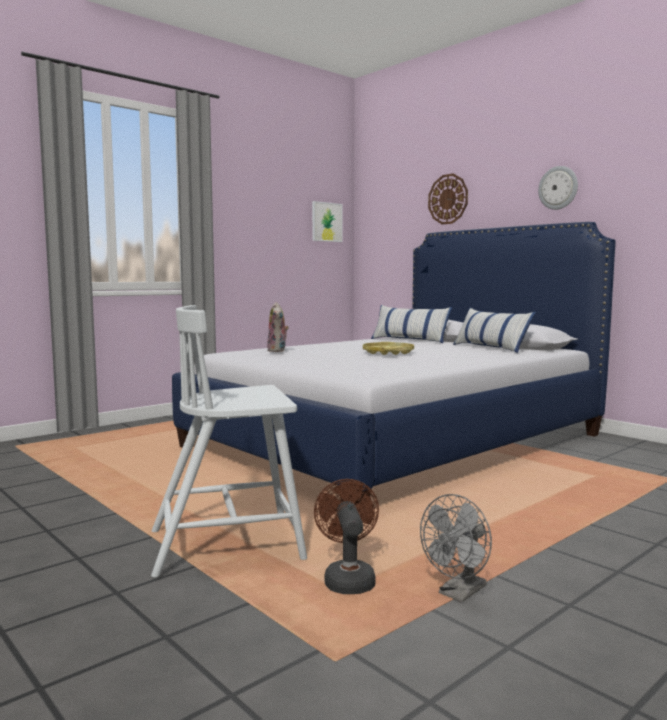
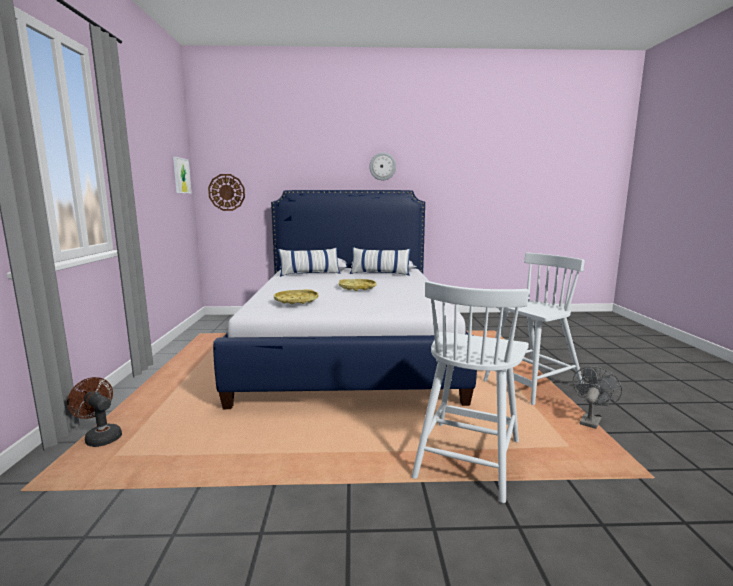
camera: 50 degrees left, 5 degrees up
plush toy [267,302,289,352] -> yellow tray [274,289,318,304]
brown fan [314,479,379,594] -> brown fan moved to [67,377,122,447]
grey fan [420,494,492,603] -> grey fan turned 135 degrees counterclockwise [573,366,622,429]
wall clock [428,173,468,224] -> wall clock moved to [208,174,245,211]
none -> white chair [483,252,585,405]

